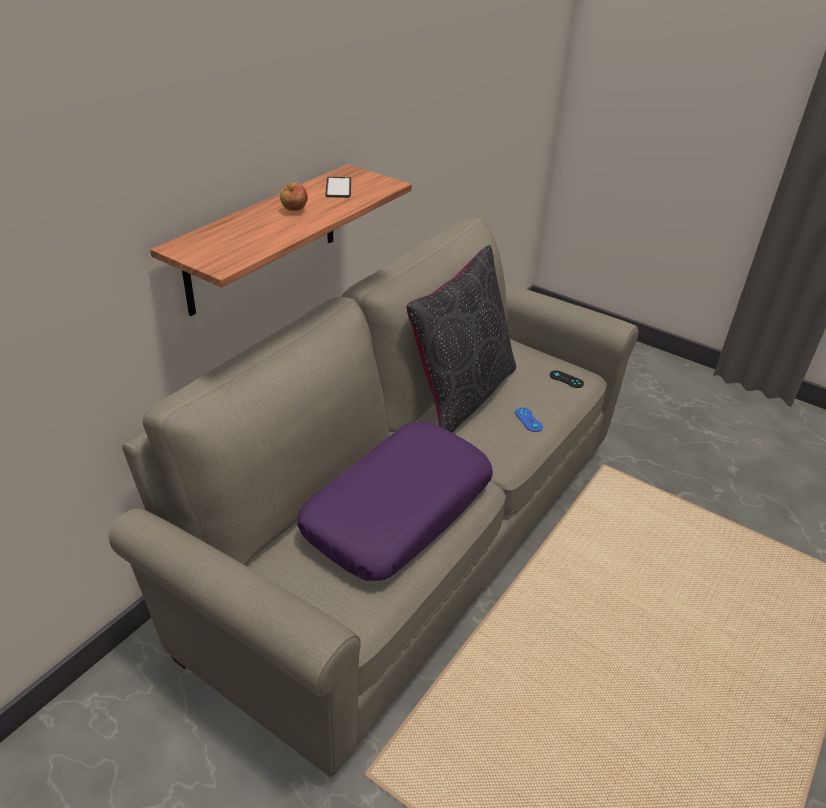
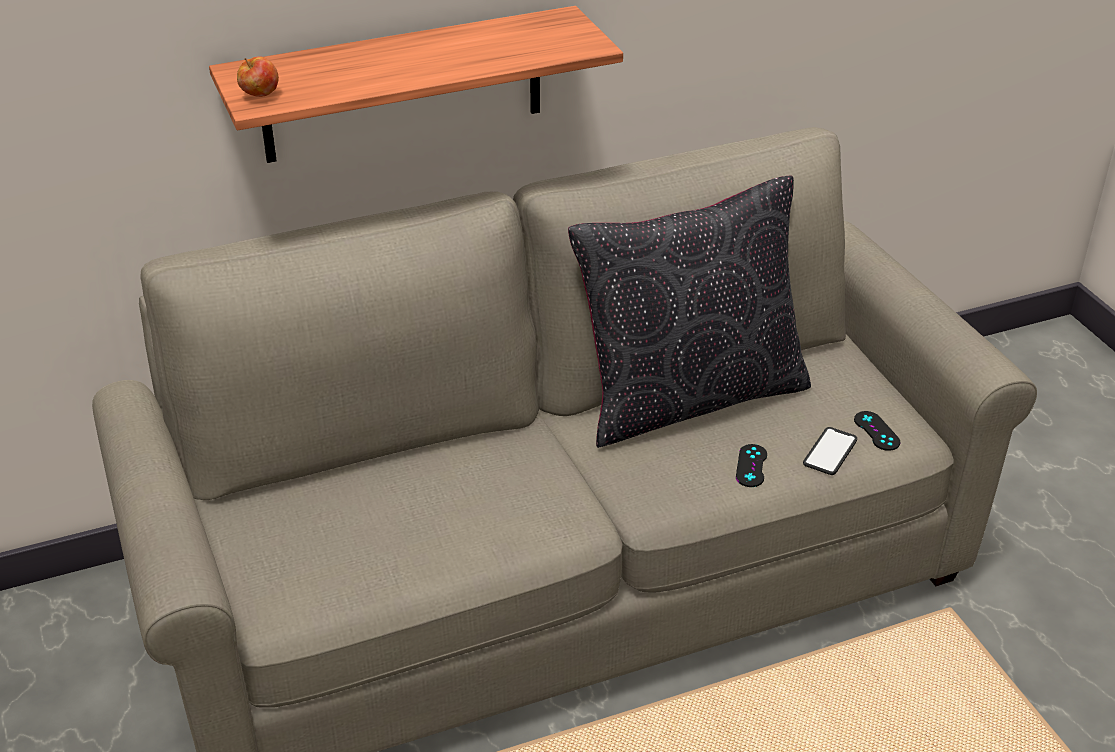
camera: 35 degrees right, 0 degrees up
apple [280,183,308,211] -> apple moved to [237,56,279,97]
purple pillow [297,422,493,581] -> none
phone [325,177,351,198] -> phone moved to [803,427,857,475]
blue game controller [515,407,543,432] -> black game controller [736,444,767,487]

